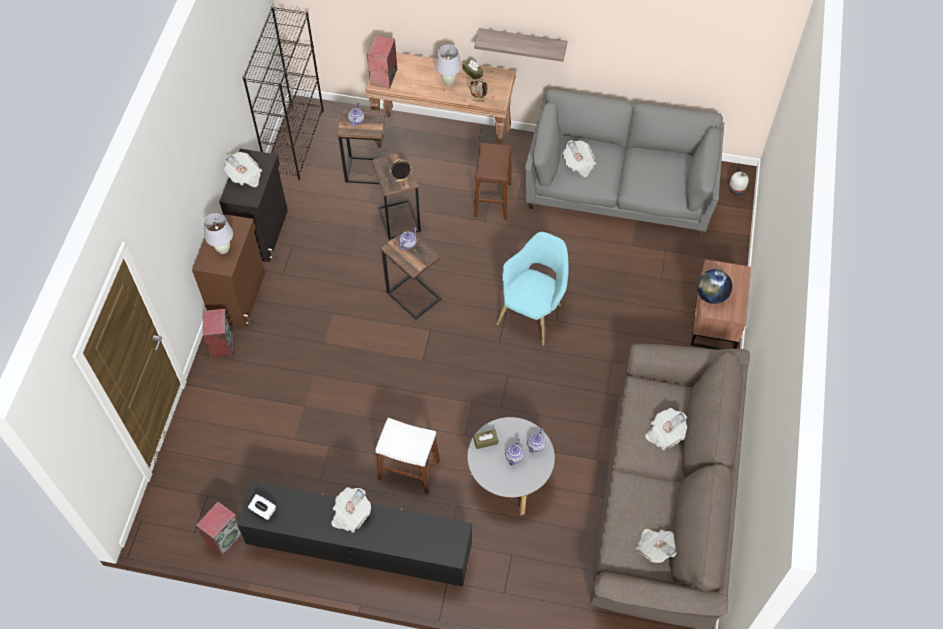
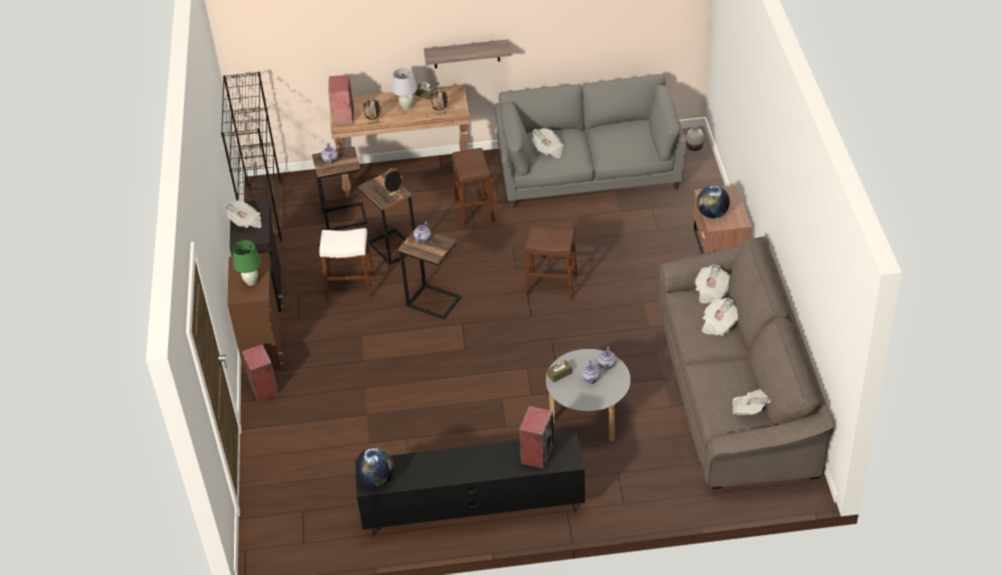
camera: 15 degrees left, 15 degrees down
speaker [196,502,242,557] -> speaker moved to [519,406,554,469]
white table lamp [203,213,233,254] -> green table lamp [232,240,261,286]
white tissue box [248,494,276,520] -> globe [356,447,394,486]
newspaper [331,487,371,533] -> newspaper moved to [695,264,730,303]
white stool [375,418,440,494] -> white stool moved to [319,228,375,300]
turquoise armchair [496,232,569,346] -> brown stool [525,225,578,299]
none -> picture frame [362,98,382,124]

